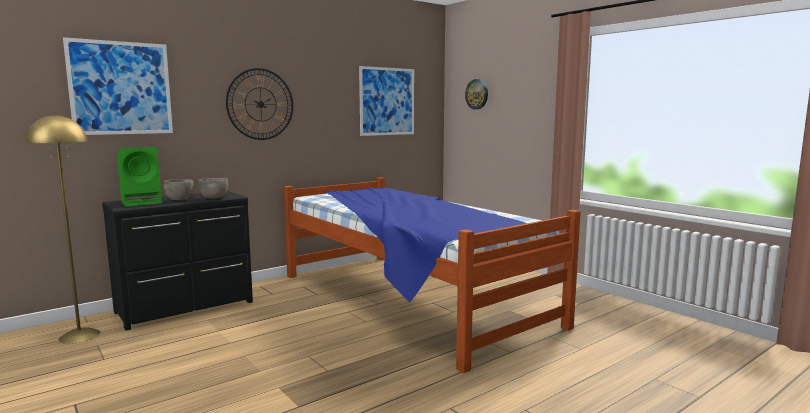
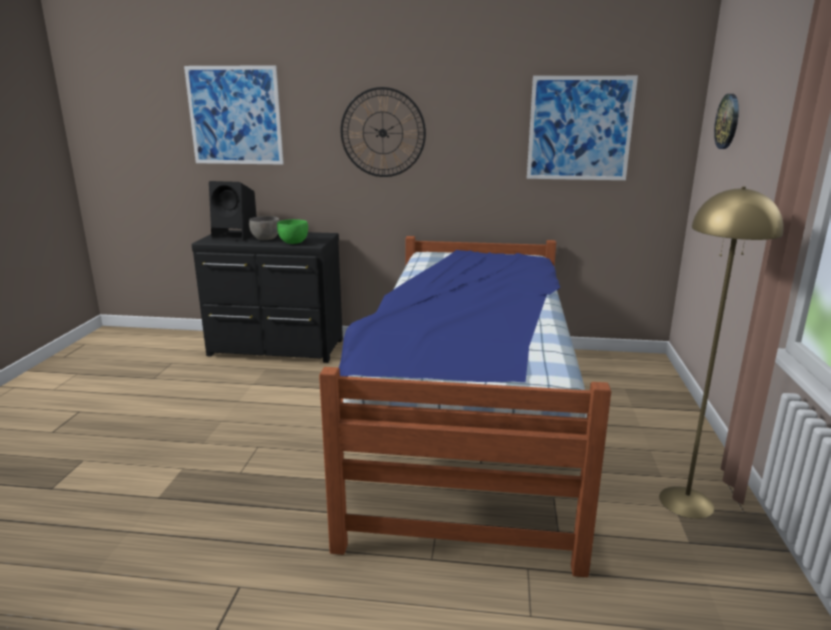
camera: 45 degrees right, 10 degrees up
yellow floor lamp [26,114,100,344] -> yellow floor lamp moved to [659,186,784,519]
green speaker [117,147,162,207] -> black speaker [209,181,257,241]
grey bowl [198,178,228,199] -> green bowl [277,219,308,244]

